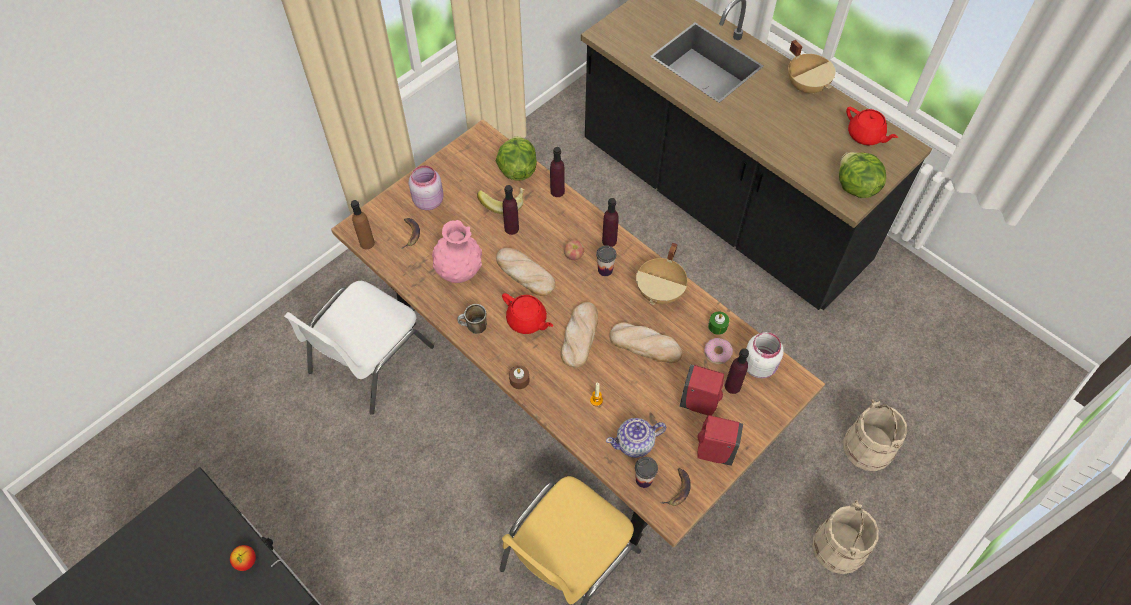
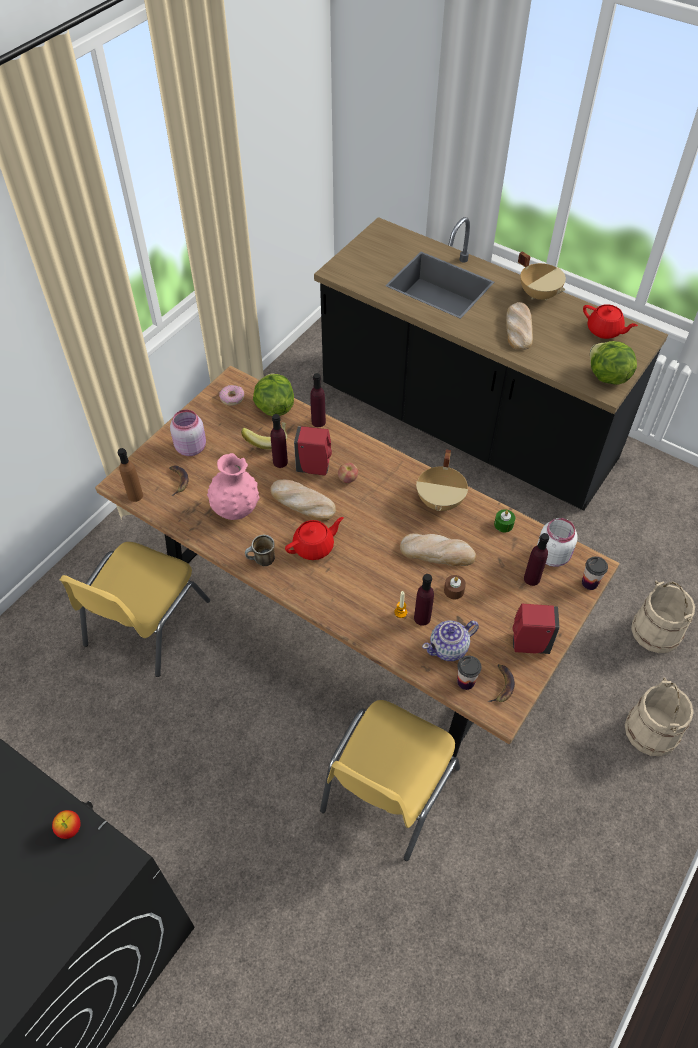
camera: 10 degrees left, 5 degrees down
white chair [284,281,434,415] -> yellow chair [60,542,210,677]
red teapot [502,293,553,334] -> red teapot turned 60 degrees counterclockwise [285,517,344,560]
brown candle [509,365,530,389] -> brown candle moved to [444,575,466,599]
bread [561,302,598,368] -> bread moved to [506,302,533,350]
cup [596,245,616,276] -> cup moved to [582,556,608,590]
purple bottle [602,198,619,247] -> purple bottle moved to [414,574,434,626]
red soap dispenser [679,365,724,416] -> red soap dispenser moved to [294,426,332,476]
donut [704,338,733,364] -> donut moved to [219,385,244,406]

